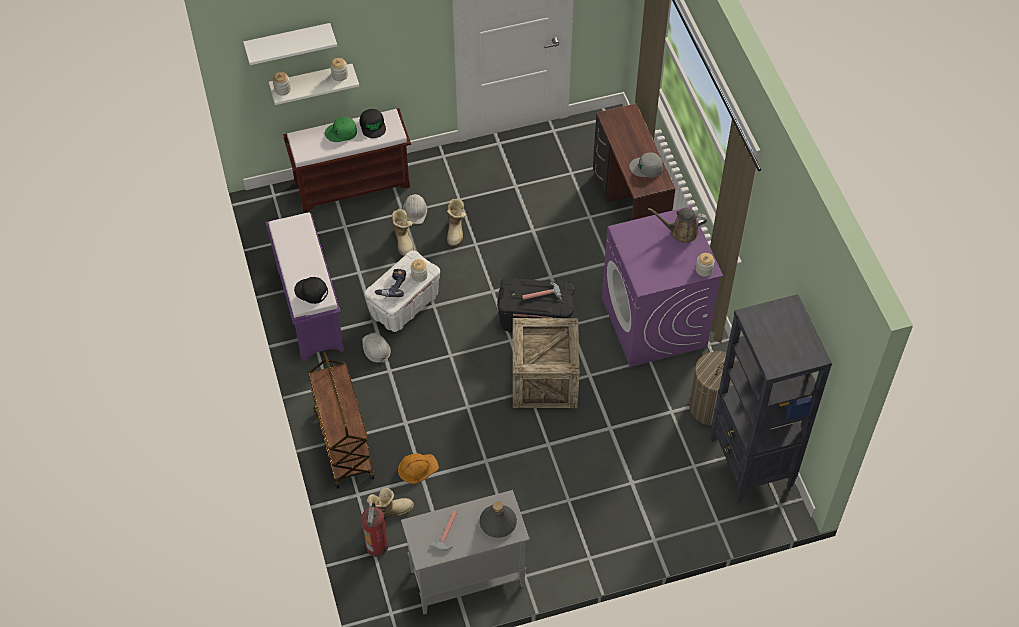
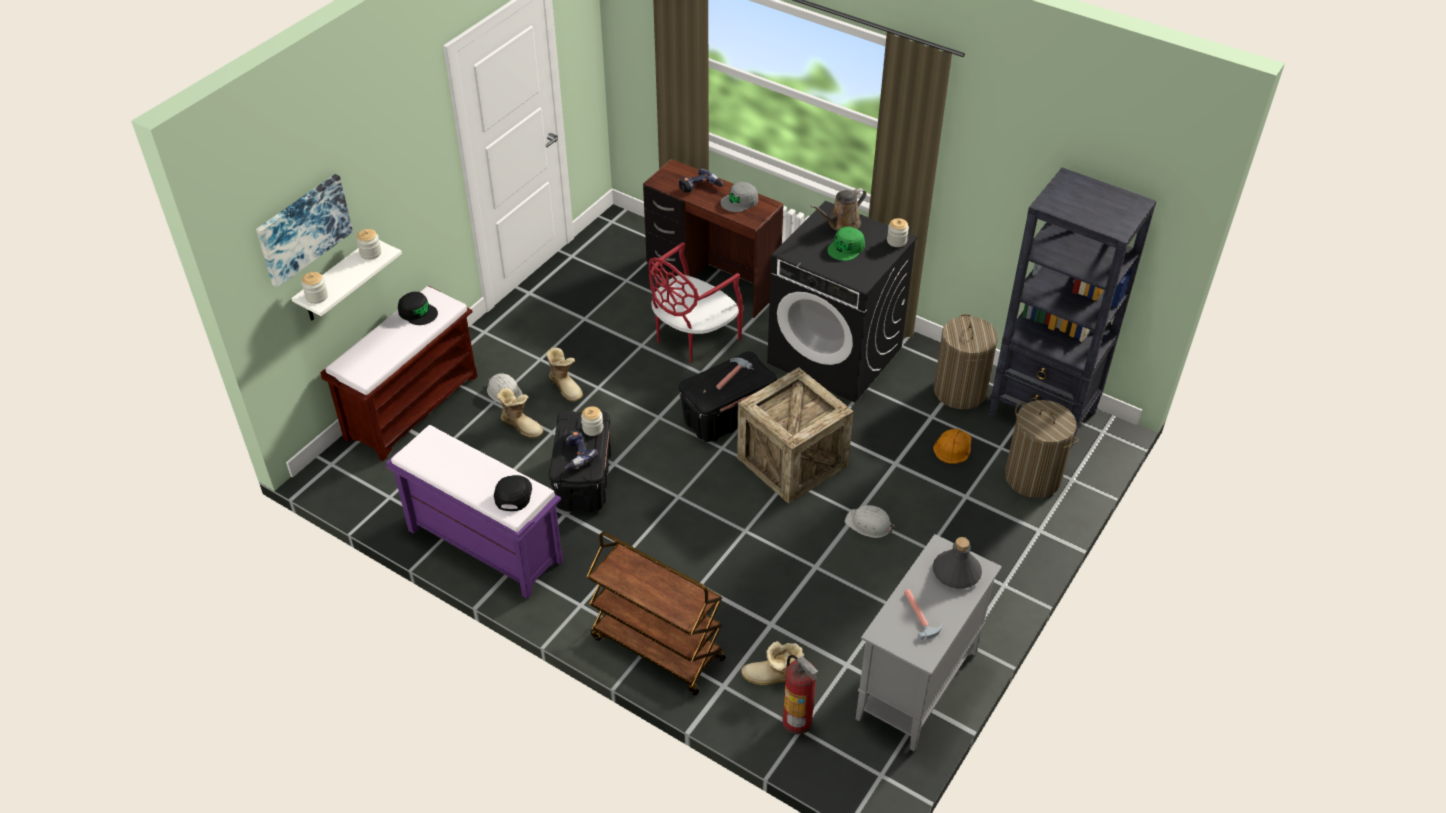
camera: 40 degrees left, 10 degrees down
white shelf [243,23,337,65] -> picture [256,174,353,288]
black cap [294,277,328,304] -> black cap turned 105 degrees clockwise [494,475,532,511]
green cap [325,116,357,142] -> green cap moved to [828,227,865,261]
white hard hat [362,333,391,363] -> white hard hat moved to [845,505,895,538]
white storage box [365,250,440,332] -> black storage box [549,410,611,512]
boot [367,488,414,518] -> boot turned 120 degrees counterclockwise [741,641,804,685]
orange hard hat [398,453,439,484] -> orange hard hat moved to [933,429,972,464]
purple washing machine [602,206,723,367] -> black washing machine [767,201,917,403]
none -> red chair [649,242,743,363]
none -> power drill [679,168,723,193]
none -> laundry basket [1005,400,1079,498]

